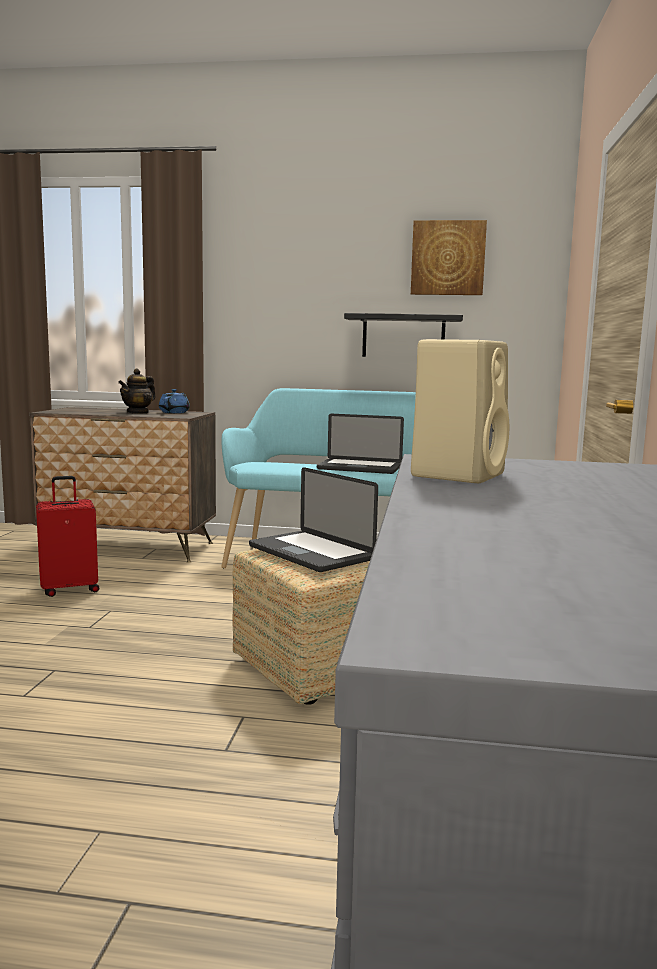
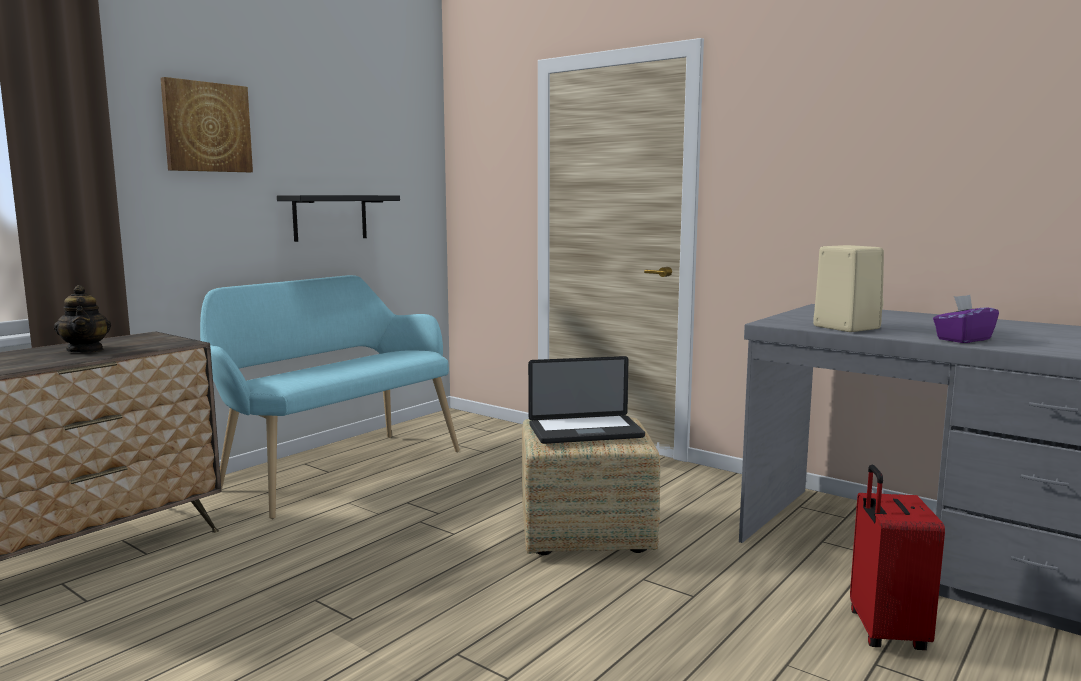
camera: 60 degrees left, 0 degrees up
red suitcase [36,476,99,597] -> red suitcase moved to [850,465,945,650]
blue teapot [159,389,190,413] -> none
laptop [317,414,404,474] -> none
picture [411,220,487,295] -> picture moved to [160,77,253,172]
none -> purple tissue box [933,295,999,343]

